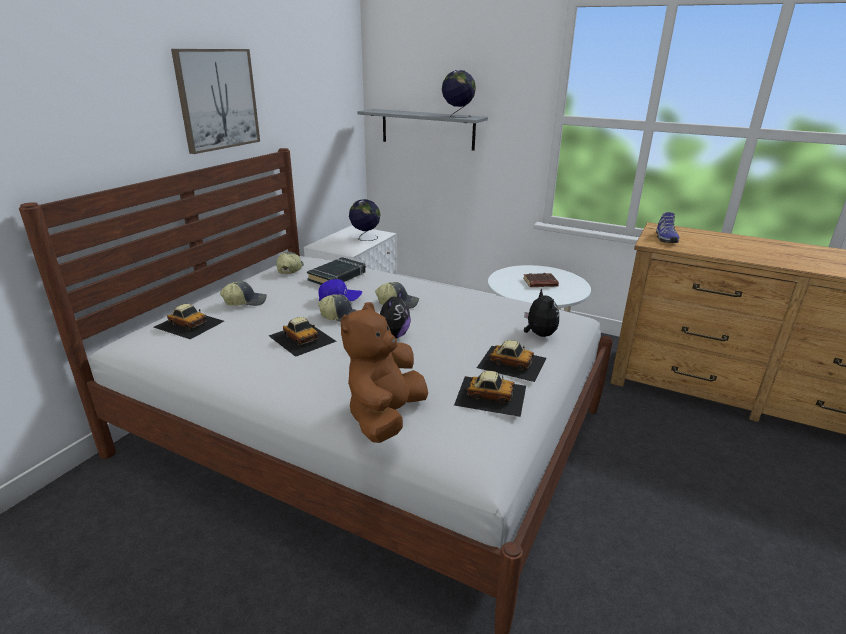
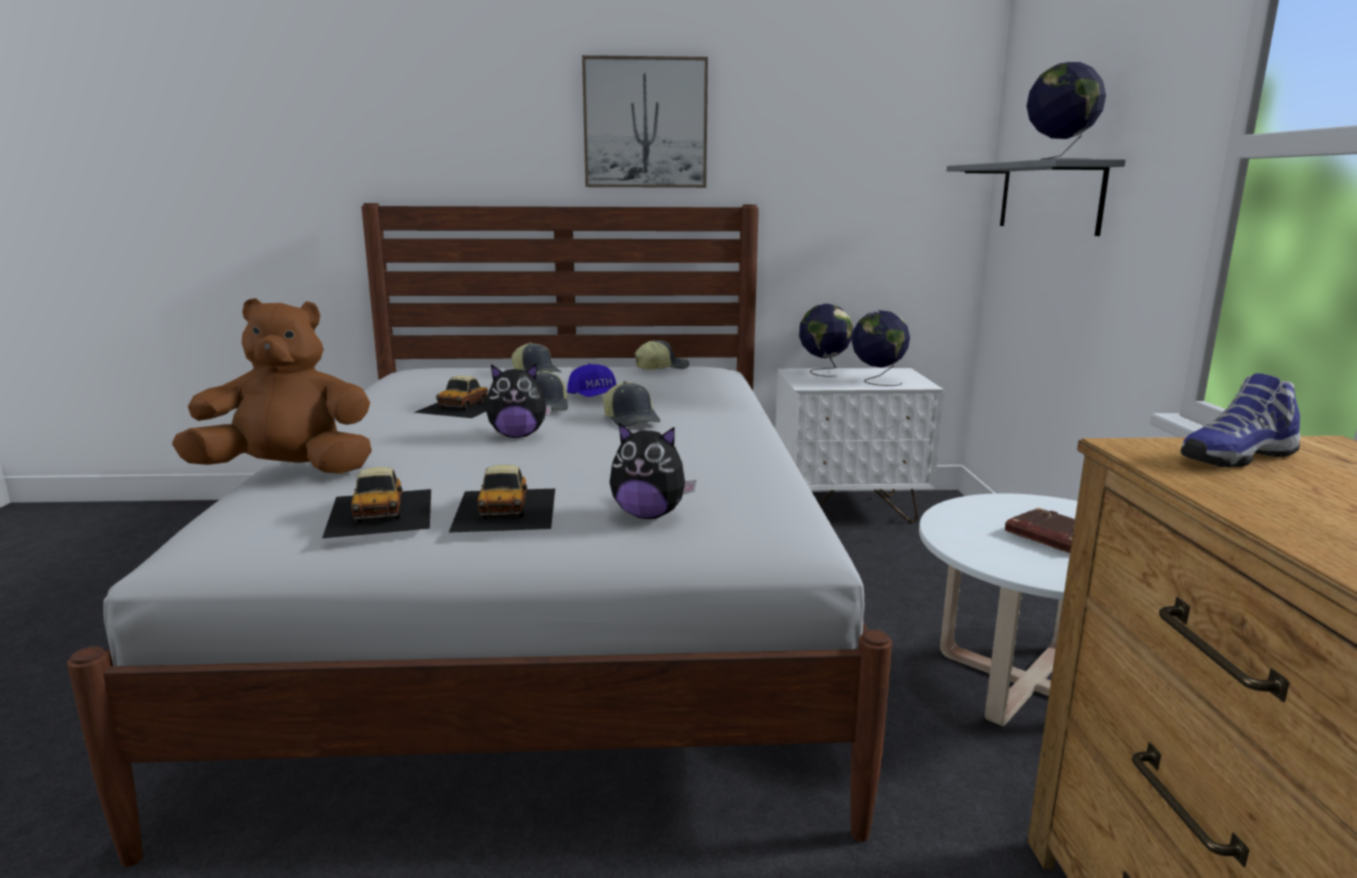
camera: 60 degrees right, 10 degrees down
toy car [154,304,224,339] -> none
black book [307,257,365,285] -> none
plush toy [524,289,559,337] -> plush toy turned 60 degrees clockwise [610,423,696,519]
none -> globe [799,304,853,377]

